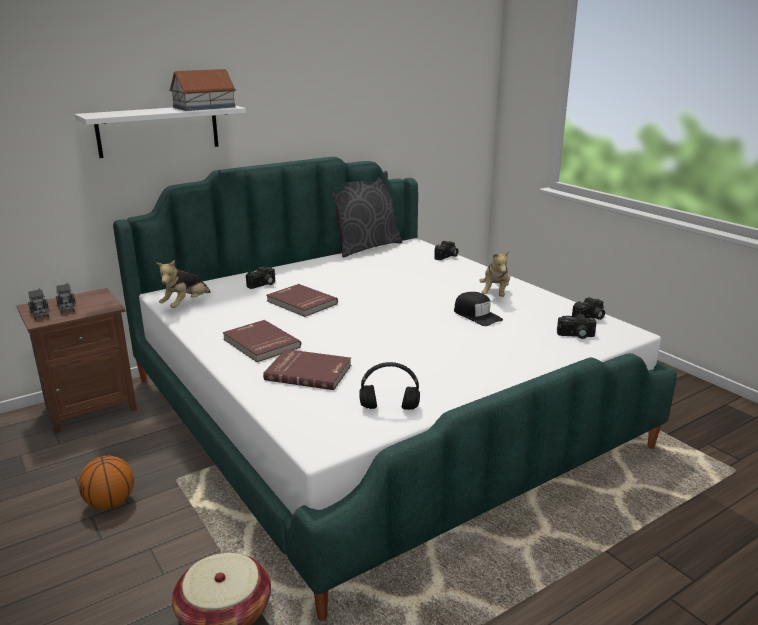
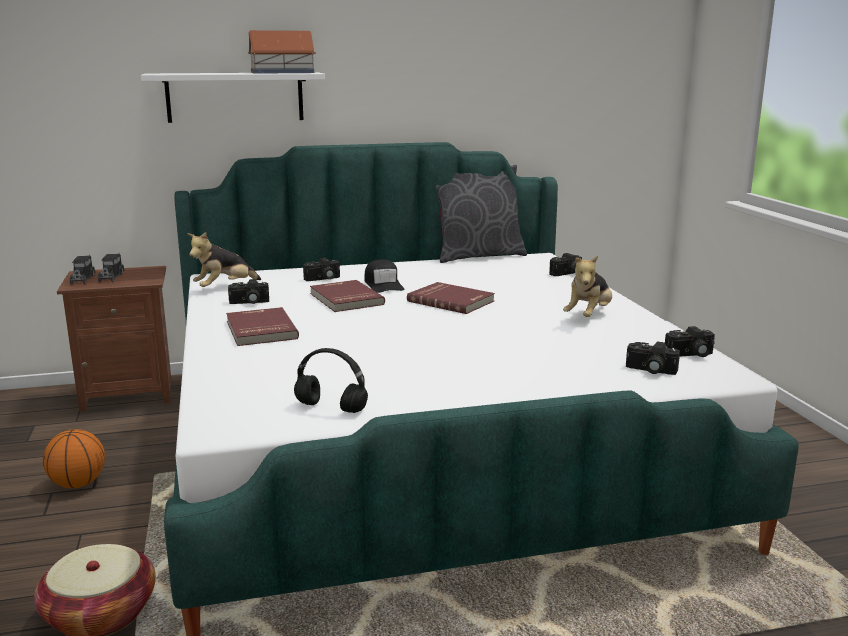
camera: 20 degrees right, 5 degrees down
red book [263,349,351,390] -> red book moved to [407,282,495,314]
black cap [454,292,503,326] -> black cap moved to [364,259,404,293]
none -> camera [228,279,269,304]

